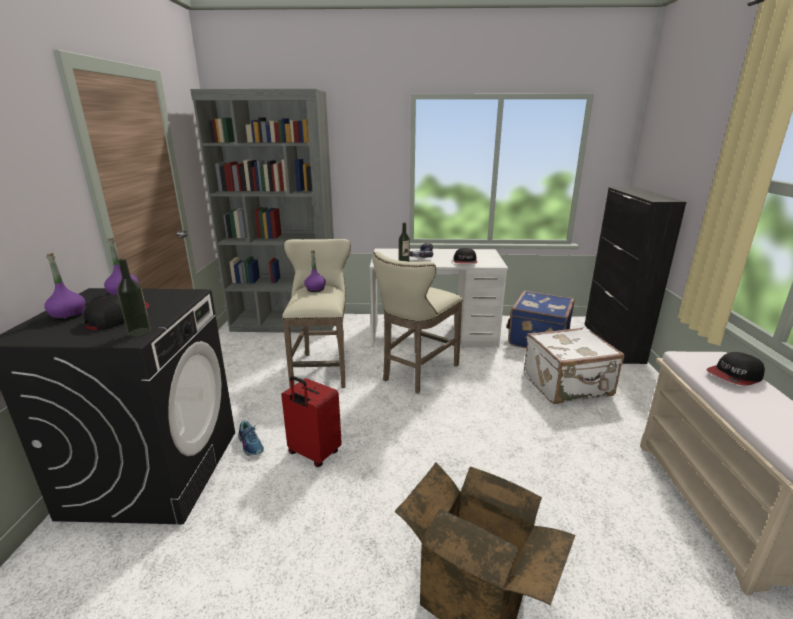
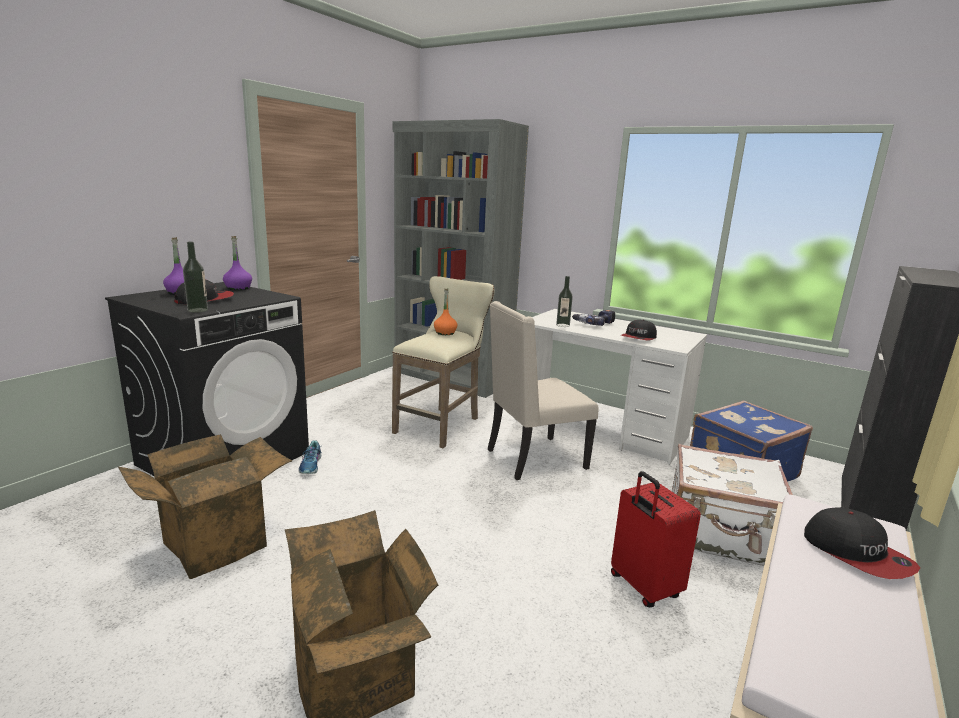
camera: 30 degrees right, 5 degrees down
red suitcase [281,376,342,467] -> red suitcase moved to [611,471,701,607]
purple bottle [304,250,326,292] -> orange bottle [434,289,457,335]
beige stool [373,251,463,394] -> beige chair [488,301,599,480]
cap [706,352,765,386] -> cap turned 120 degrees counterclockwise [804,507,921,579]
none -> cardboard box [118,434,292,579]

